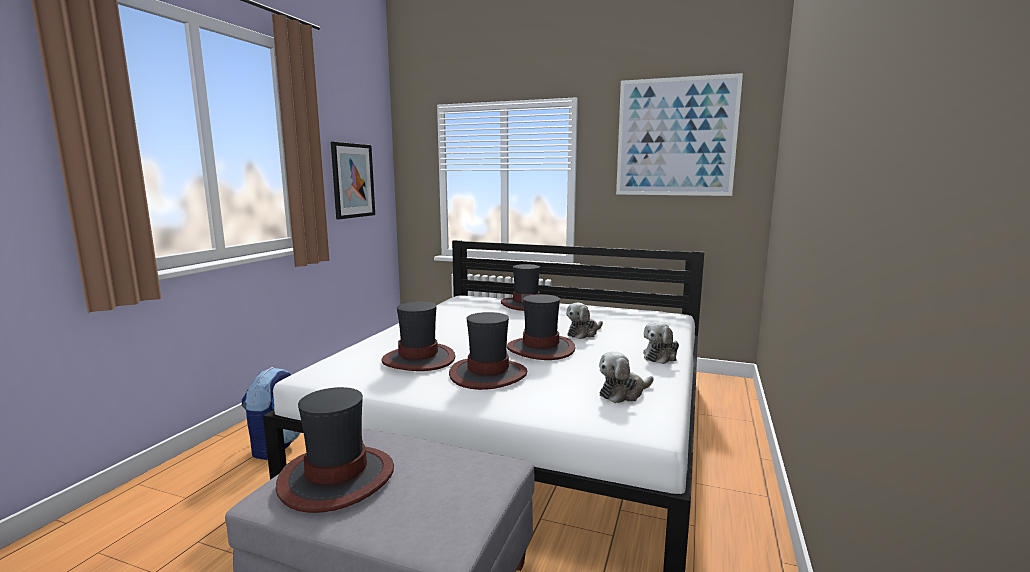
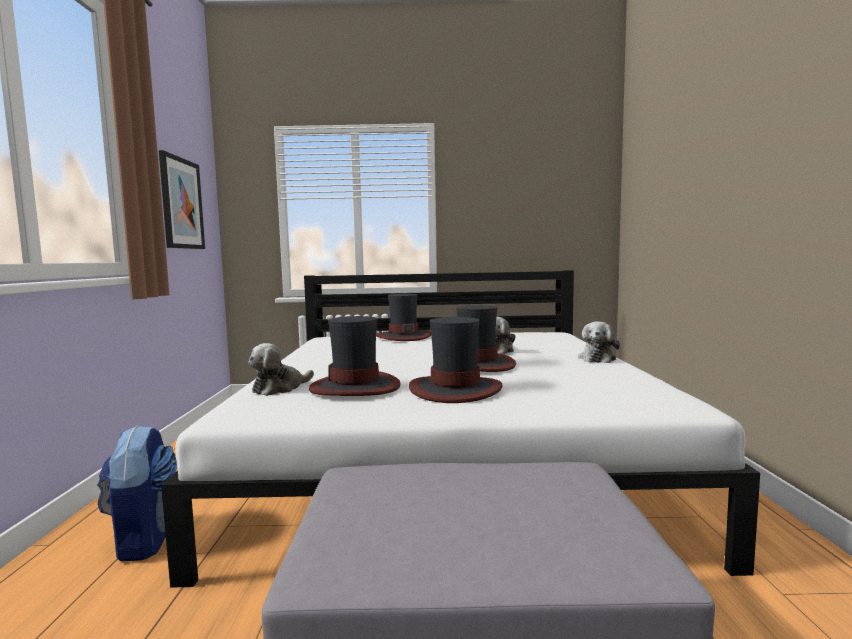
camera: 20 degrees left, 5 degrees down
hat [276,387,394,513] -> none
plush toy [599,351,654,403] -> plush toy moved to [248,343,314,396]
picture [616,73,743,196] -> none

